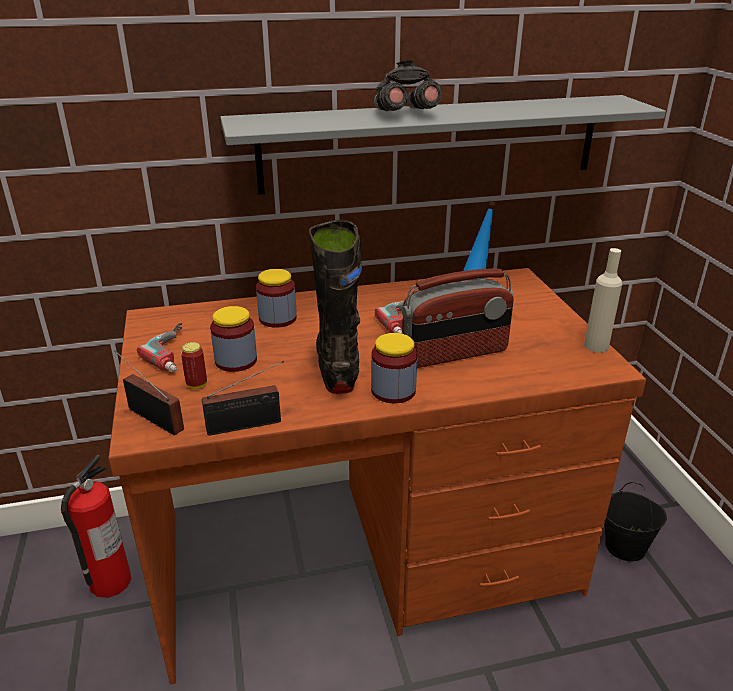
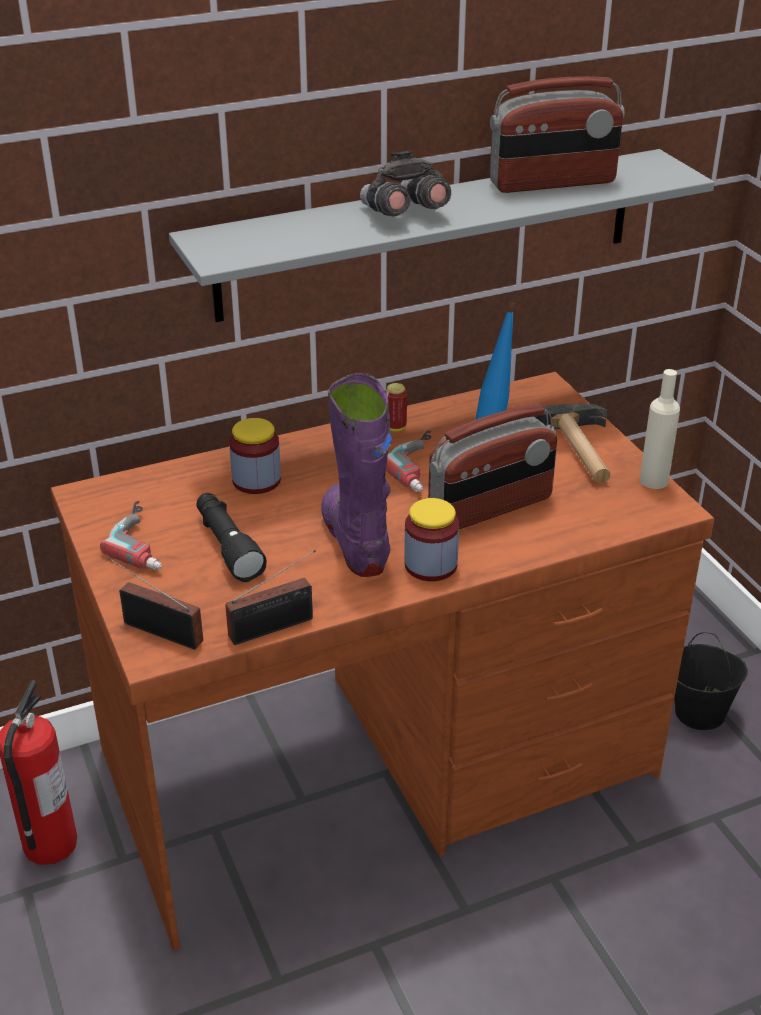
camera: 10 degrees left, 5 degrees up
can [181,342,207,389] -> can moved to [385,383,407,432]
jar [210,306,257,372] -> black flashlight [197,493,267,582]
black boot [309,220,362,394] -> purple boot [321,373,392,577]
none -> radio [490,76,625,193]
none -> hammer [533,404,611,483]

